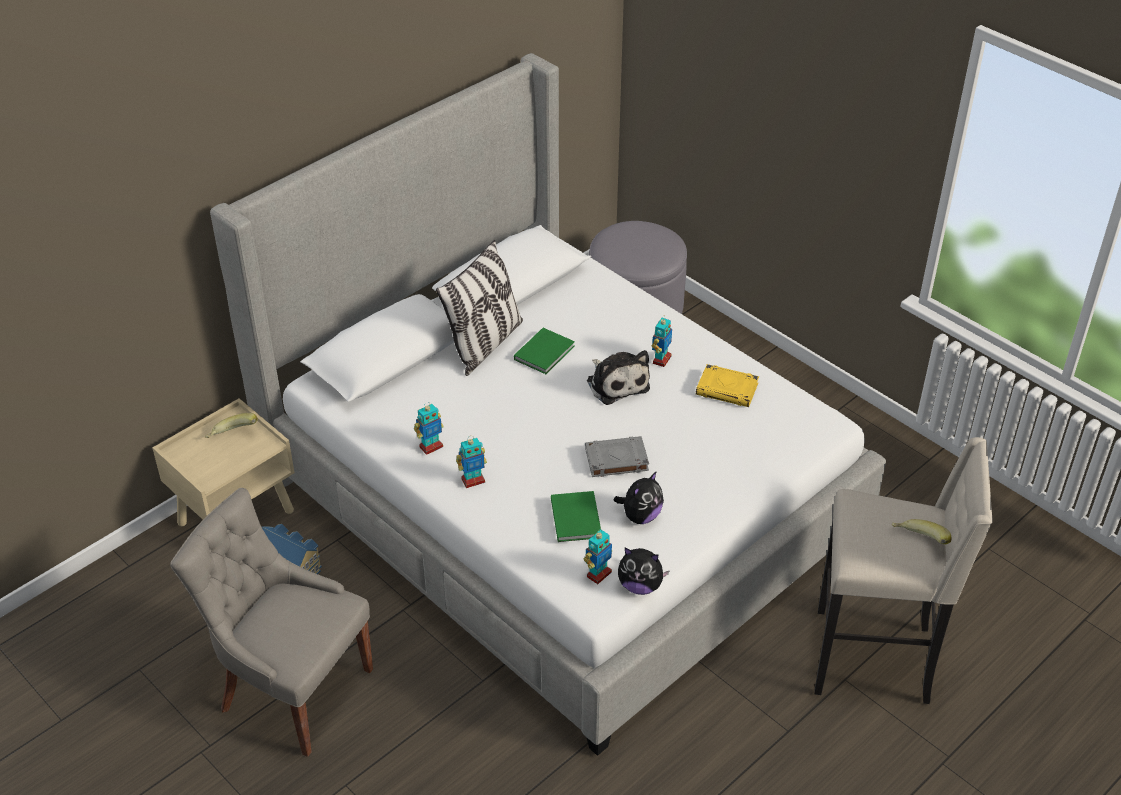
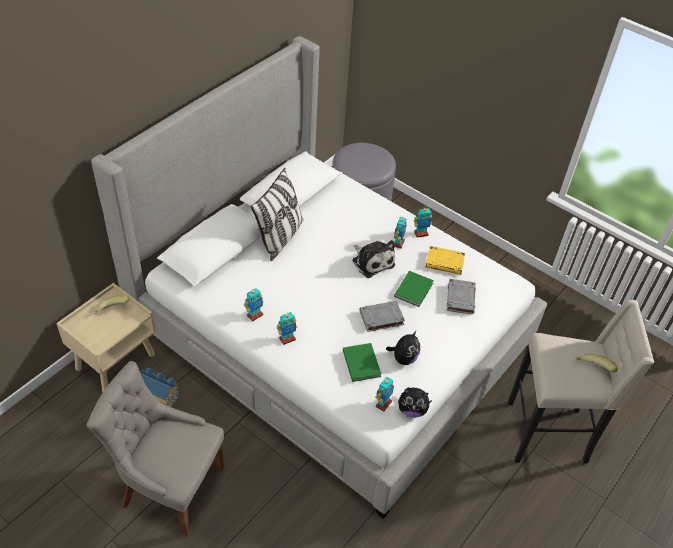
camera: 10 degrees left, 5 degrees up
green book [514,328,575,374] -> green book moved to [394,271,434,307]
none -> toy robot [414,206,432,238]
none -> grey book [447,279,476,315]

